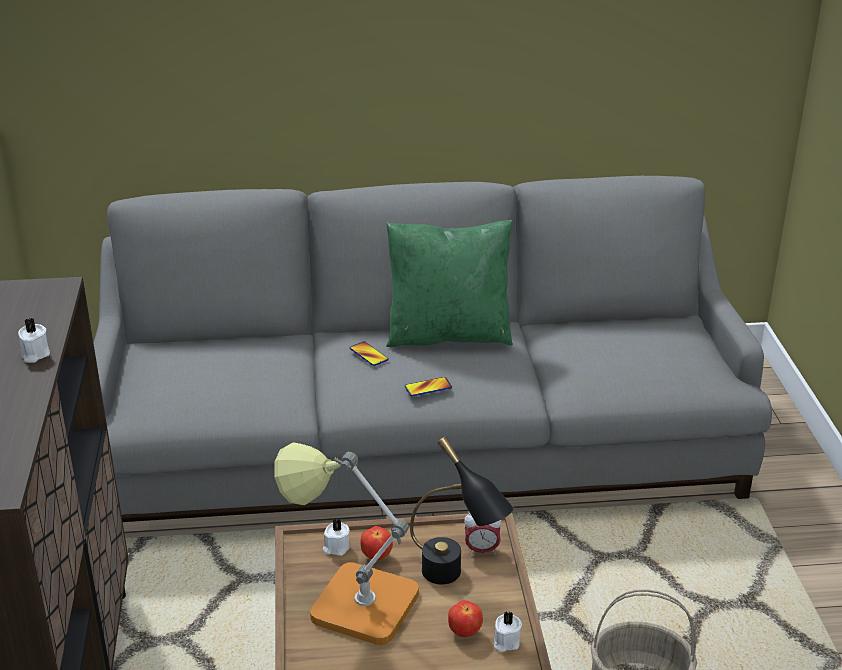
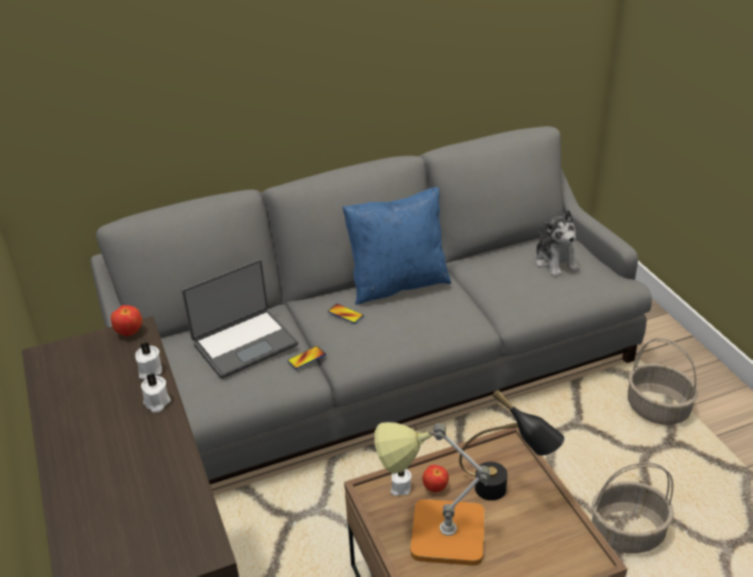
camera: 15 degrees left, 5 degrees up
green pillow [386,220,513,347] -> blue pillow [342,187,451,304]
phone [405,377,452,396] -> phone moved to [287,346,326,369]
apple [448,600,483,637] -> apple moved to [111,305,142,336]
alarm clock [464,513,502,555] -> none
white candle [494,612,522,652] -> white candle moved to [135,342,162,380]
none -> laptop [182,259,298,379]
none -> plush toy [534,210,580,277]
none -> basket [628,338,698,425]

